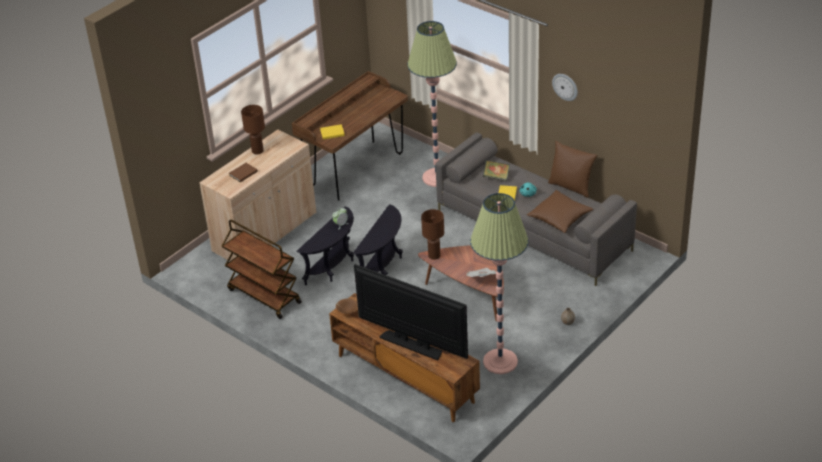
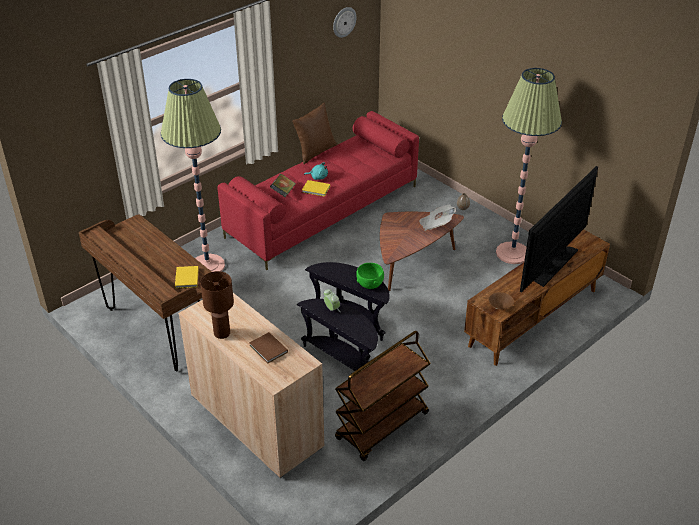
camera: 85 degrees left, 0 degrees up
brown table lamp [421,209,444,260] -> none
grey sofa [435,132,637,286] -> red sofa [217,111,419,270]
brown pillow [527,190,593,233] -> none
wall clock [552,74,578,101] -> wall clock moved to [333,7,357,38]
none -> green bowl [356,263,384,289]

